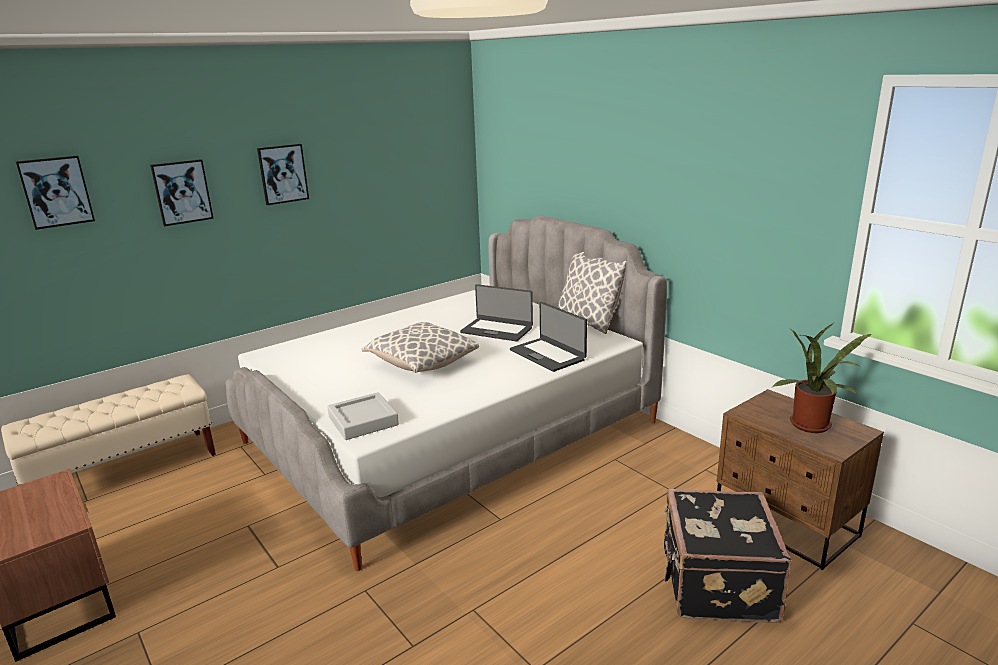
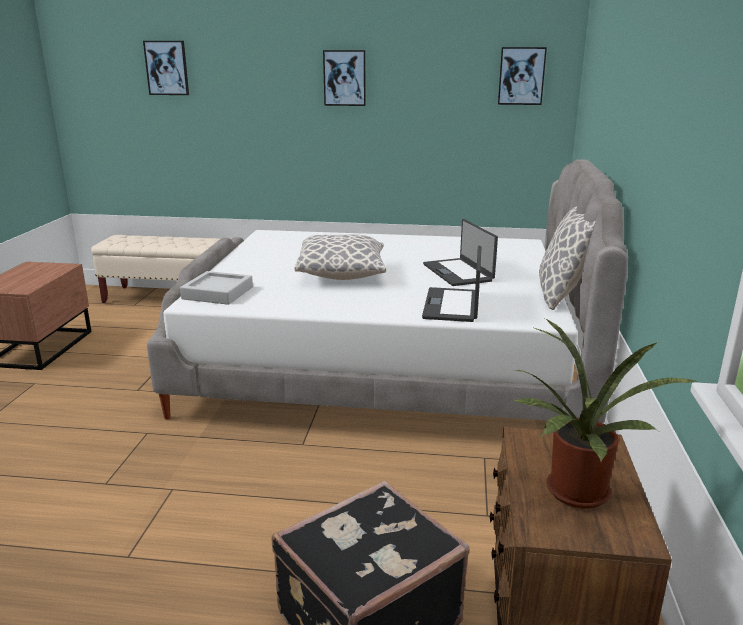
camera: 45 degrees right, 0 degrees up
picture [150,159,214,226] -> picture moved to [498,47,547,105]

